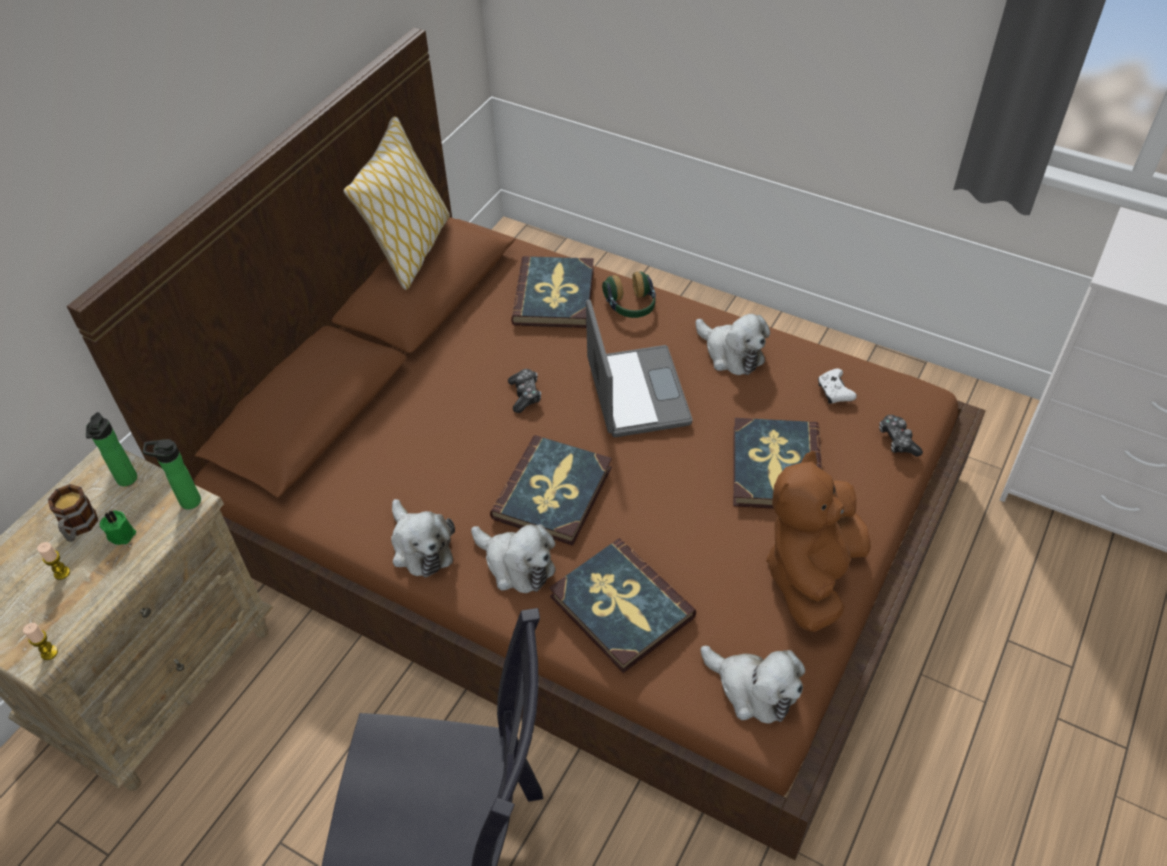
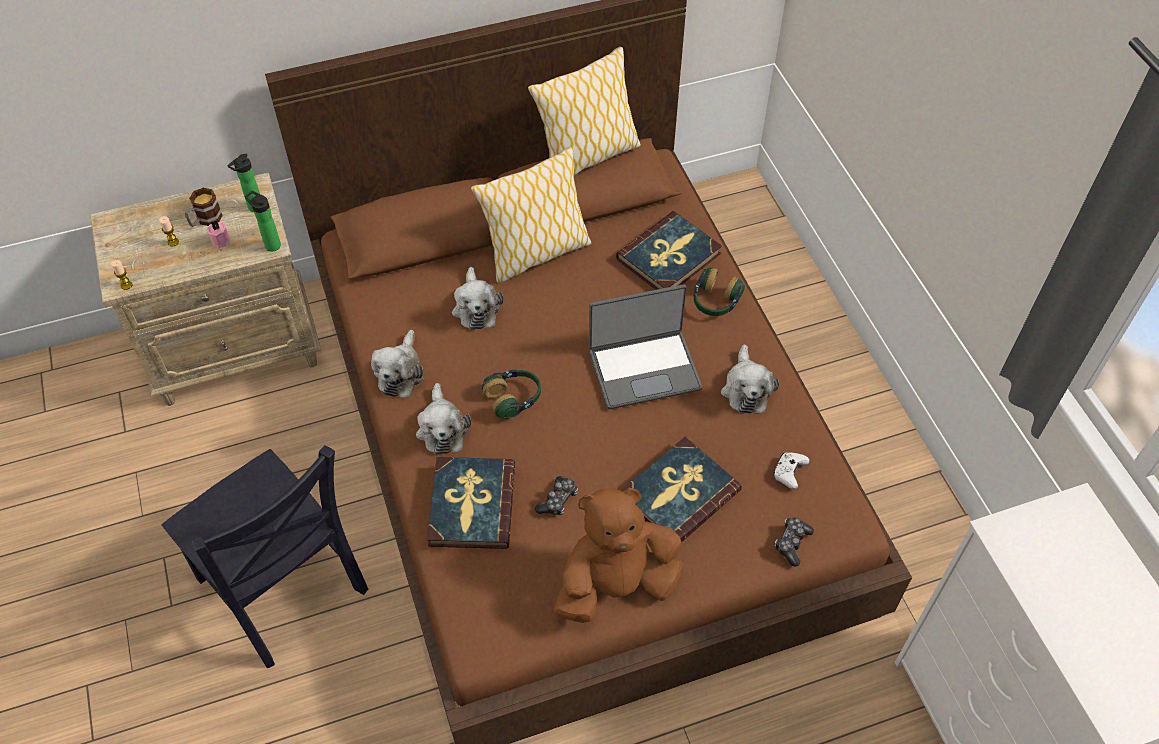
camera: 40 degrees right, 5 degrees up
green candle [100,510,136,545] -> pink candle [207,221,230,248]
book [490,435,612,546] -> headphones [482,370,541,419]
game controller [508,369,541,413] -> game controller moved to [535,476,578,515]
laptop [586,299,693,437] -> laptop turned 45 degrees clockwise [589,284,702,409]
plush toy [701,646,805,724] -> plush toy moved to [452,267,503,330]
none -> pillow [471,147,591,284]

